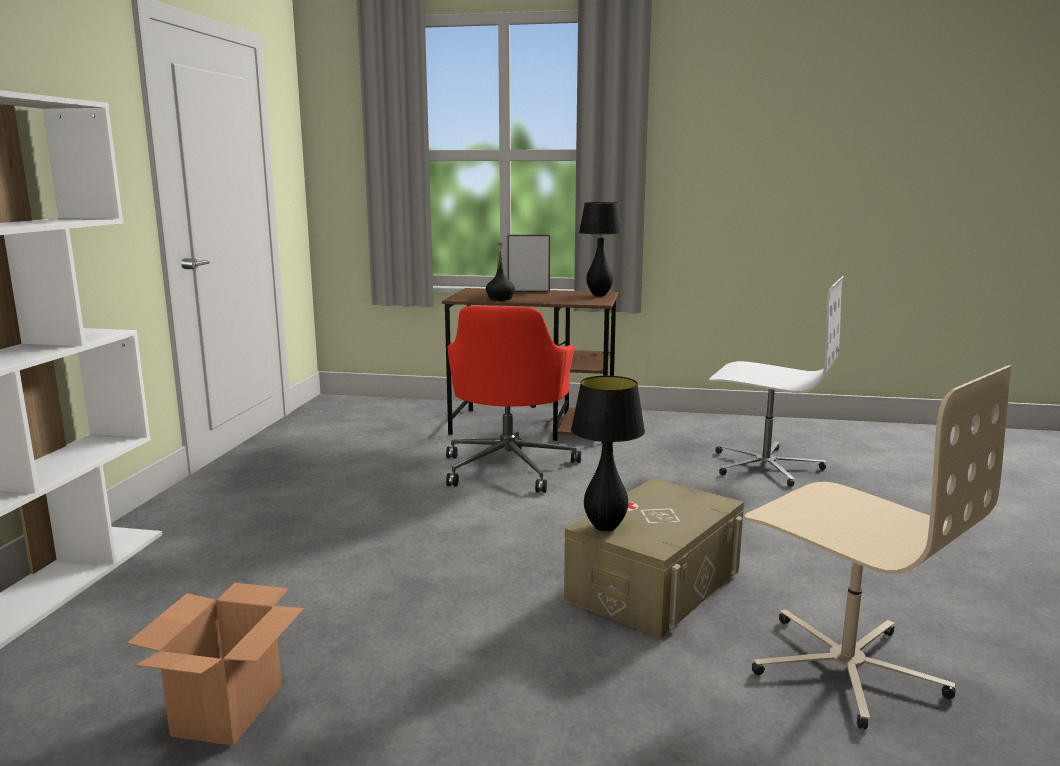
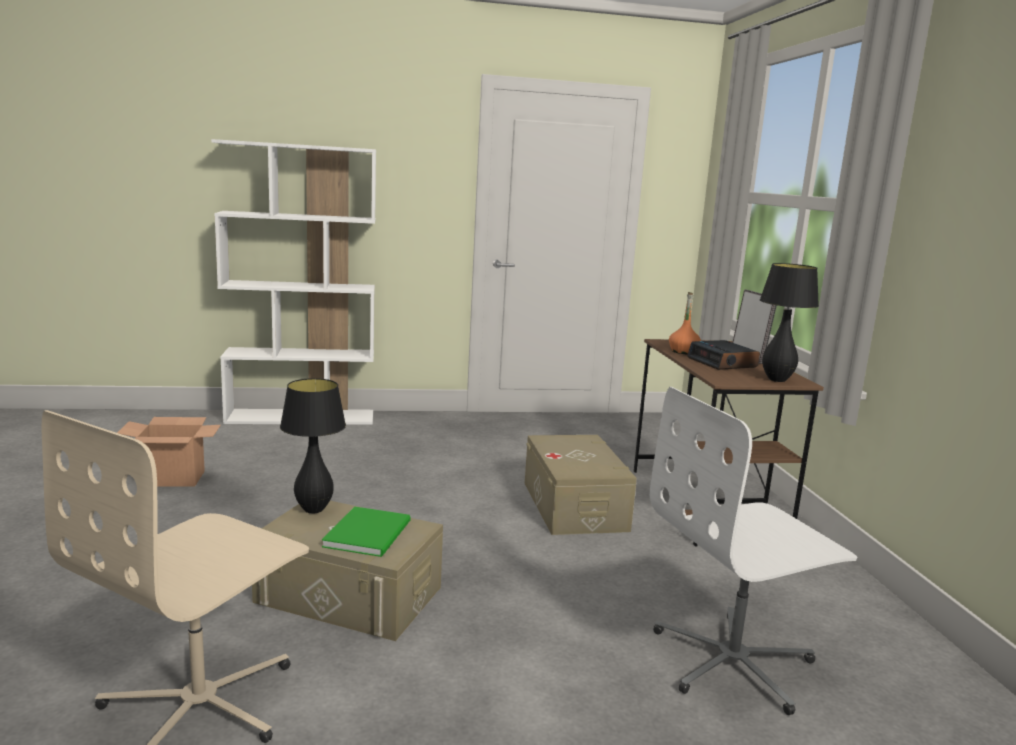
camera: 70 degrees right, 0 degrees up
red office chair [446,306,581,493] -> beige storage box [525,435,637,535]
black bottle [486,243,515,301] -> orange bottle [669,292,701,355]
white office chair [709,276,844,487] -> white office chair turned 60 degrees clockwise [650,387,857,715]
none -> green book [322,506,410,557]
none -> alarm clock [687,340,760,370]

